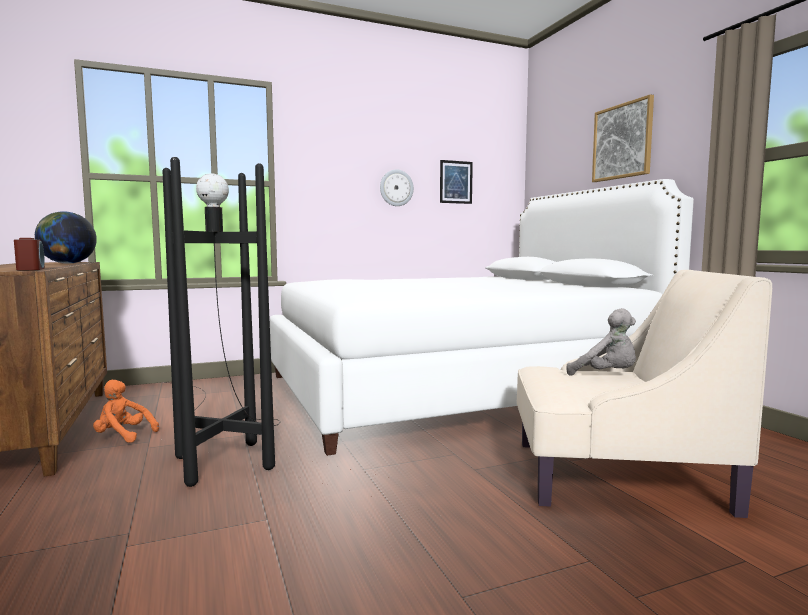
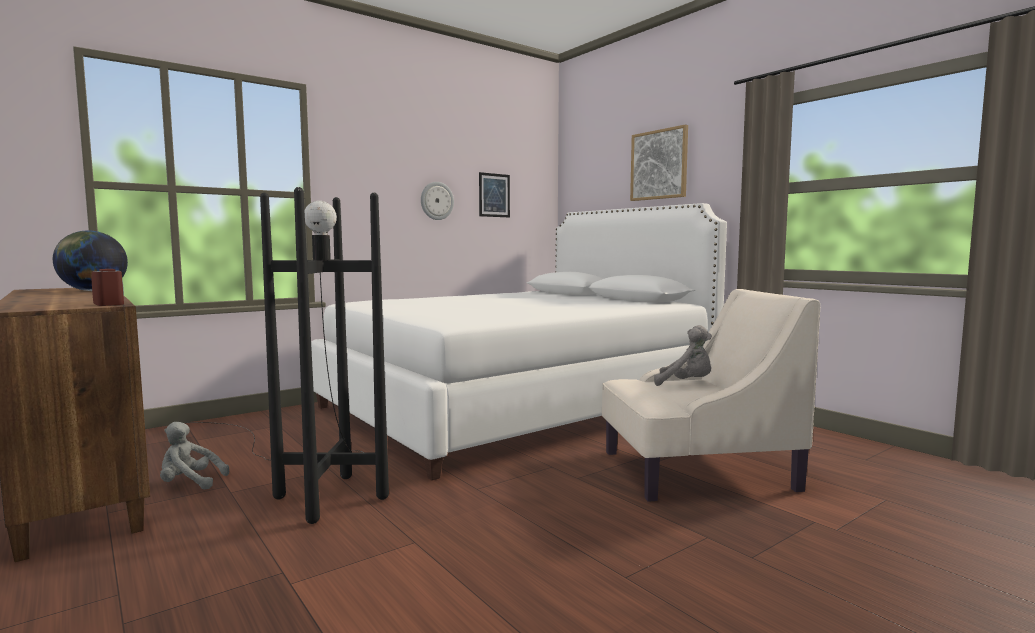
camera: 15 degrees left, 0 degrees up
orange plush toy [93,380,159,443] -> grey plush toy [160,422,229,489]

